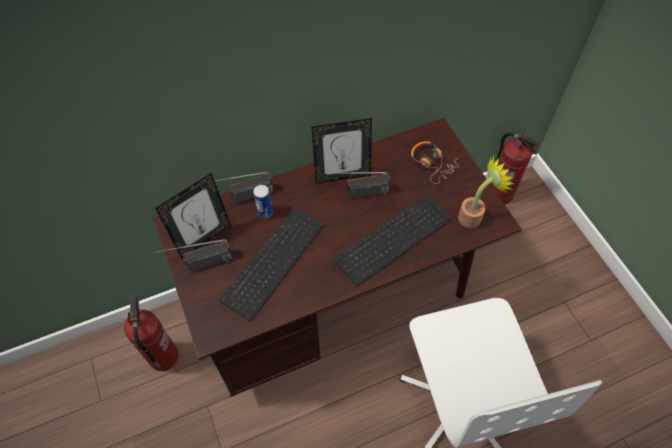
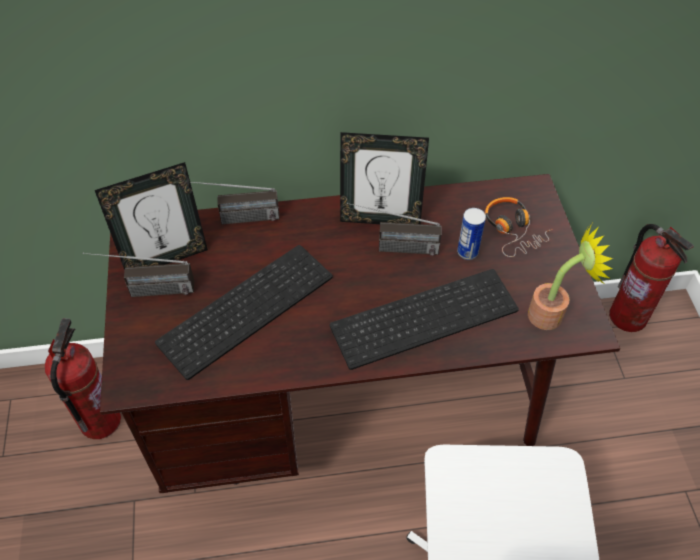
camera: 15 degrees right, 5 degrees down
can [253,185,273,219] -> can moved to [457,208,486,260]

